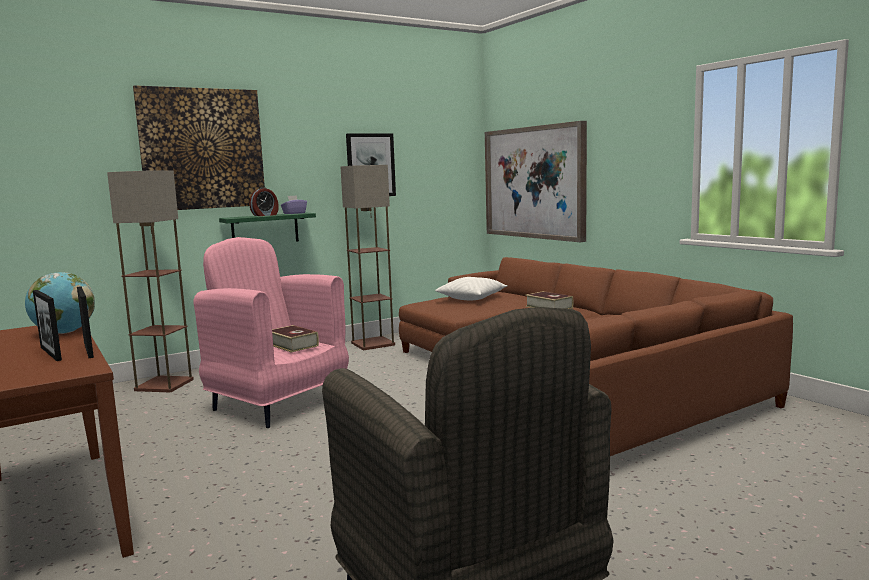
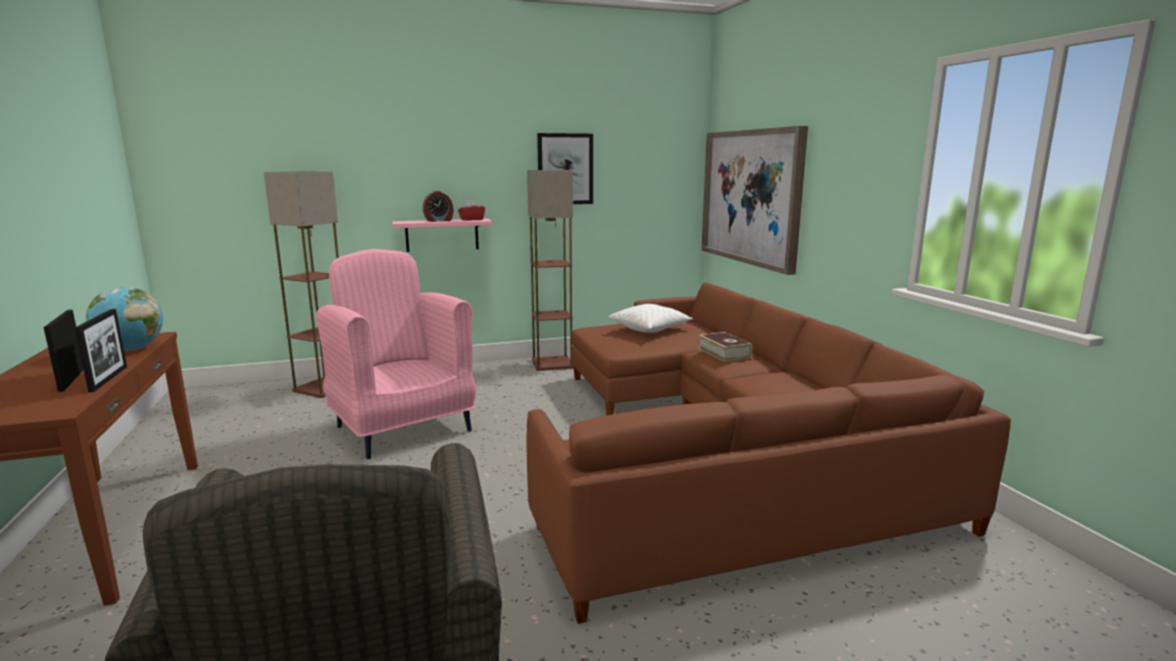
camera: 15 degrees right, 5 degrees up
picture [133,85,265,210] -> none
green shelf [219,213,316,242] -> pink shelf [392,219,493,252]
book [272,325,319,353] -> none
purple tissue box [281,195,307,214] -> red tissue box [458,200,485,221]

